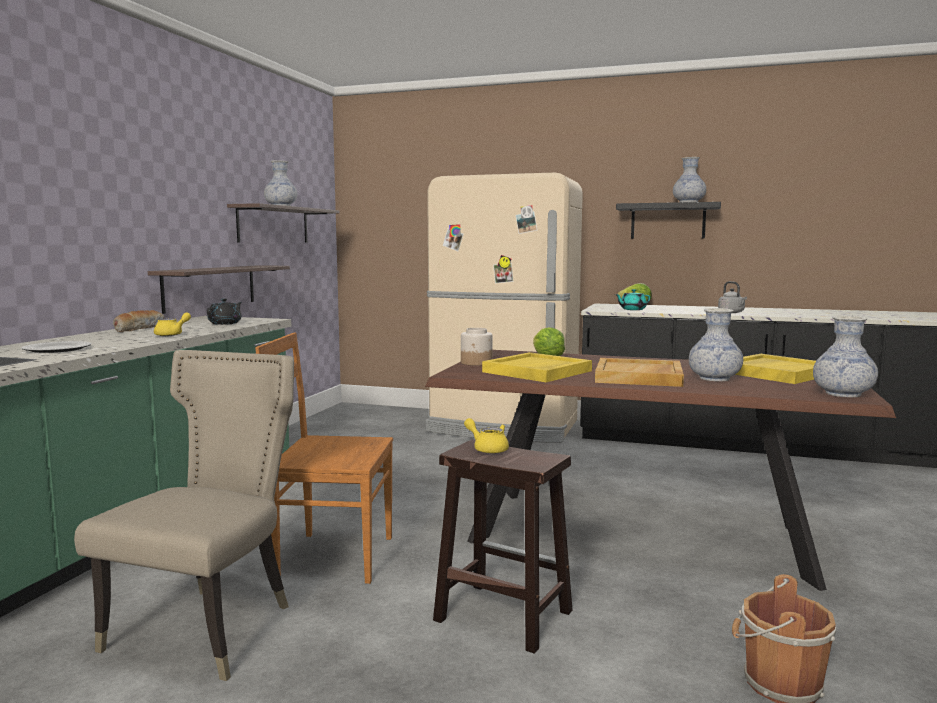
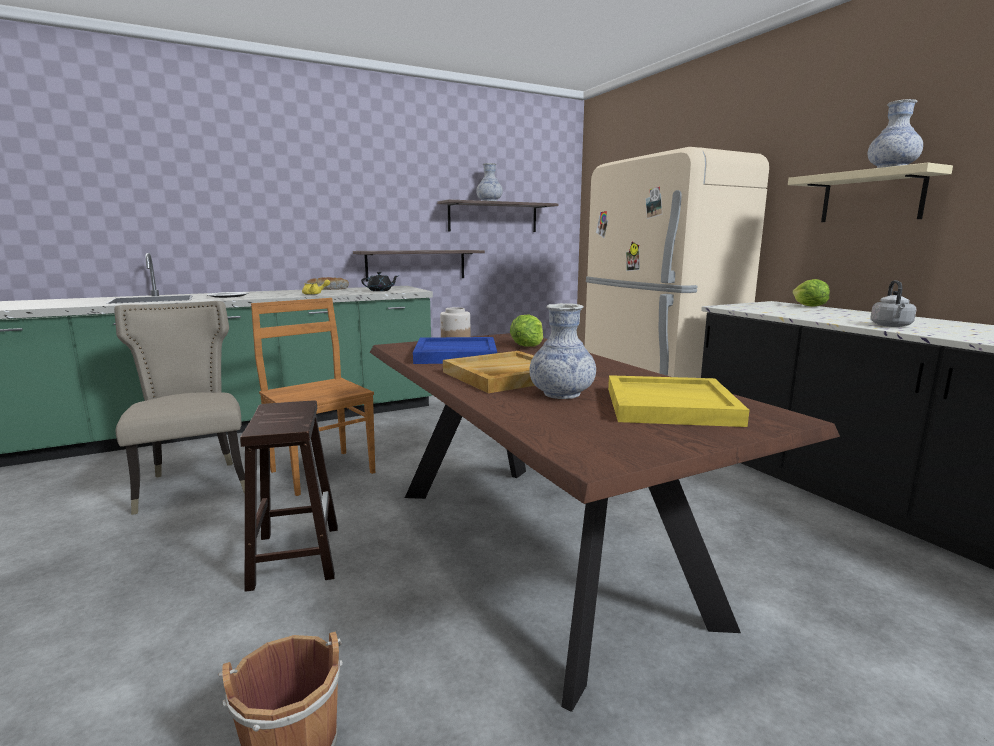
camera: 45 degrees right, 5 degrees up
beige chair [74,350,294,681] -> beige chair turned 90 degrees counterclockwise [114,301,245,515]
yellow teapot [464,418,509,454] -> none
yellow tray [482,352,592,382] -> blue tray [413,337,497,364]
turquoise teapot [615,289,650,310] -> none
black shelf [616,202,721,239] -> beige shelf [788,163,953,222]
vase [813,315,878,397] -> none

